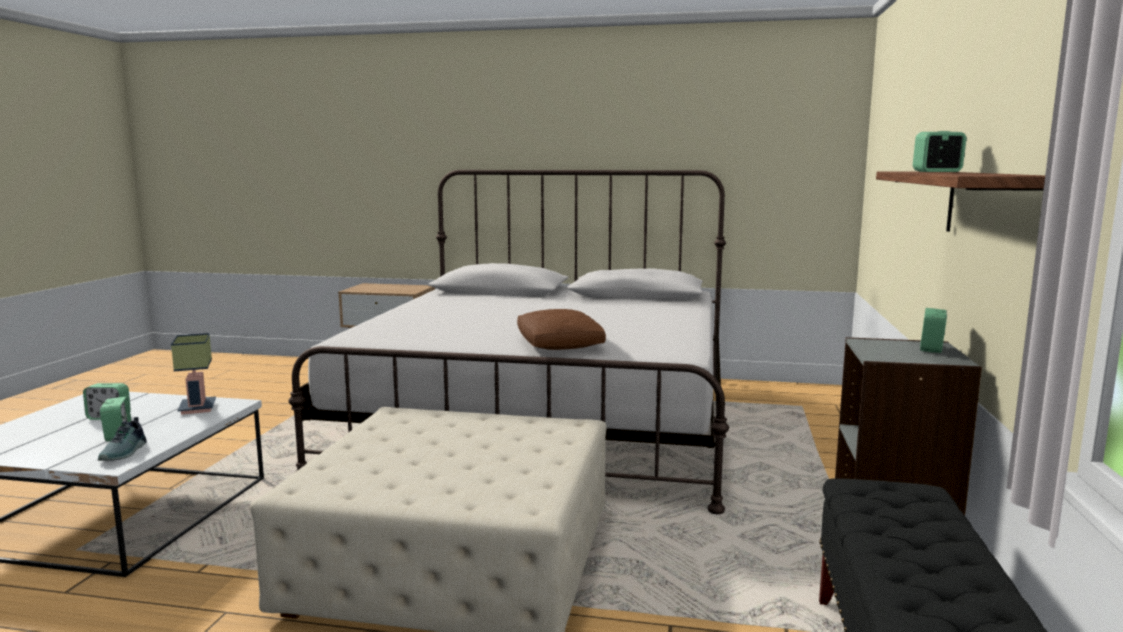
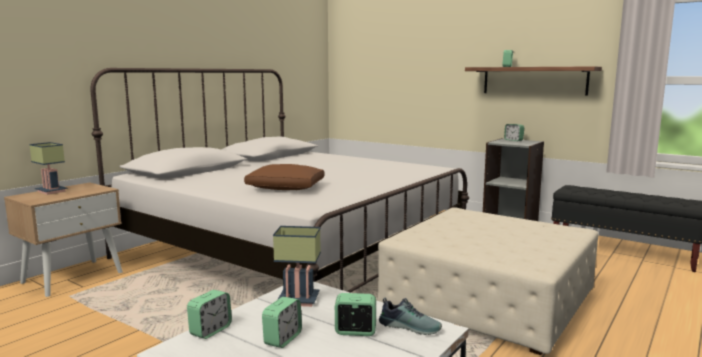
camera: 65 degrees left, 0 degrees up
brown pillow [517,309,606,350] -> brown pillow moved to [244,164,324,190]
none -> table lamp [29,142,68,195]
none -> alarm clock [187,290,232,339]

